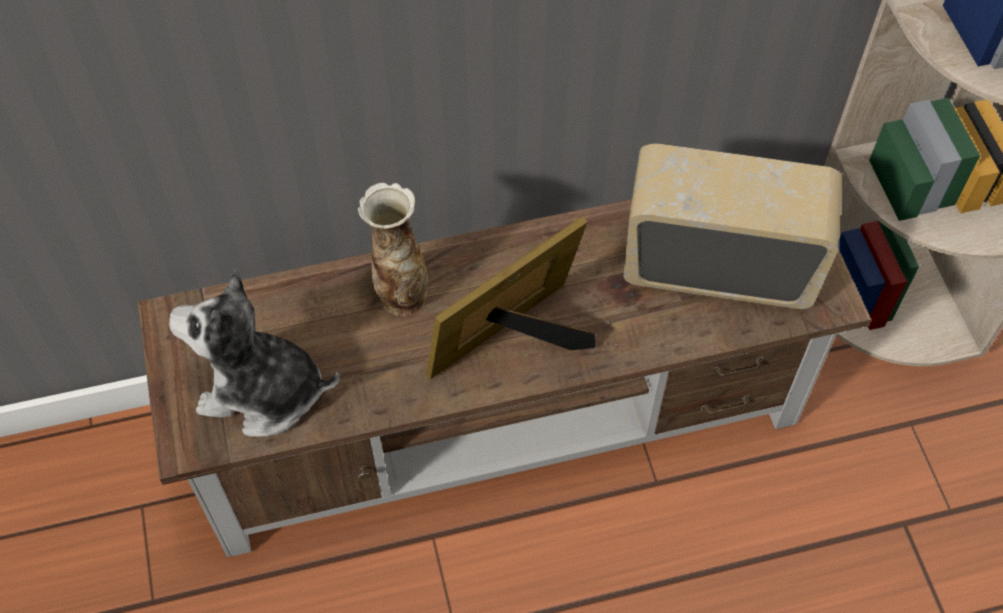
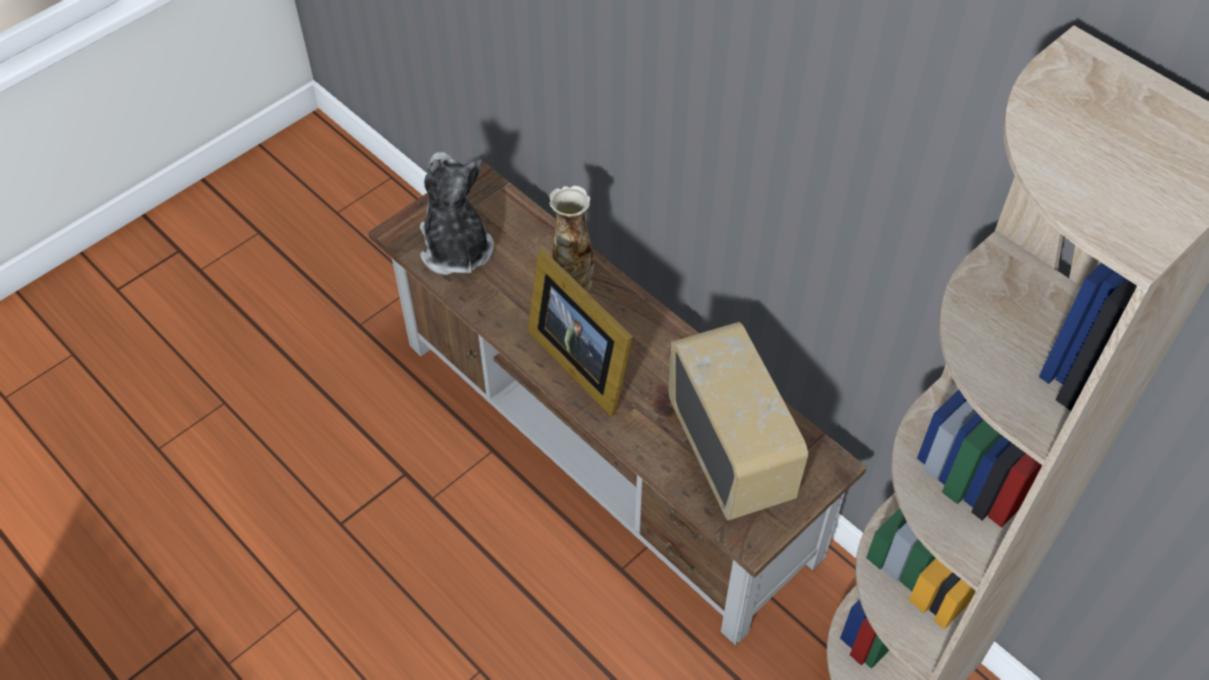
camera: 60 degrees right, 5 degrees down
picture frame [426,217,596,379] -> picture frame turned 150 degrees counterclockwise [528,249,633,417]

